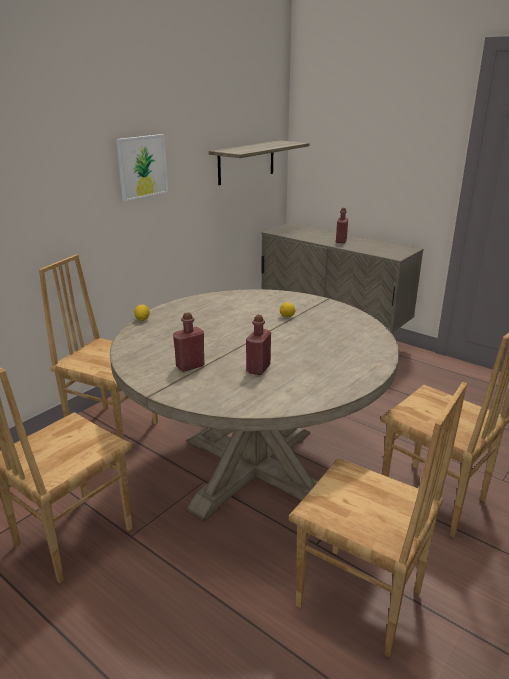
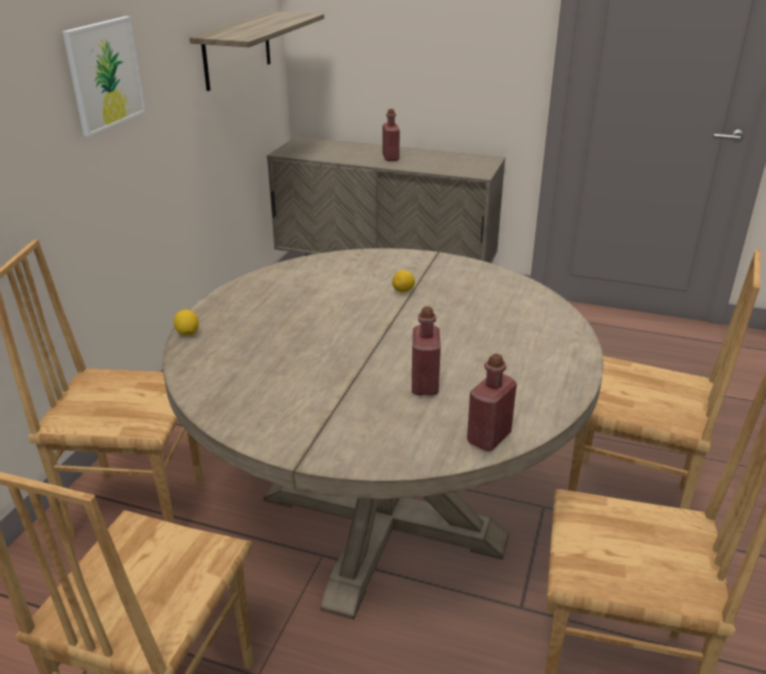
camera: 20 degrees left, 5 degrees up
red bottle [173,312,205,372] -> red bottle moved to [467,353,517,451]

